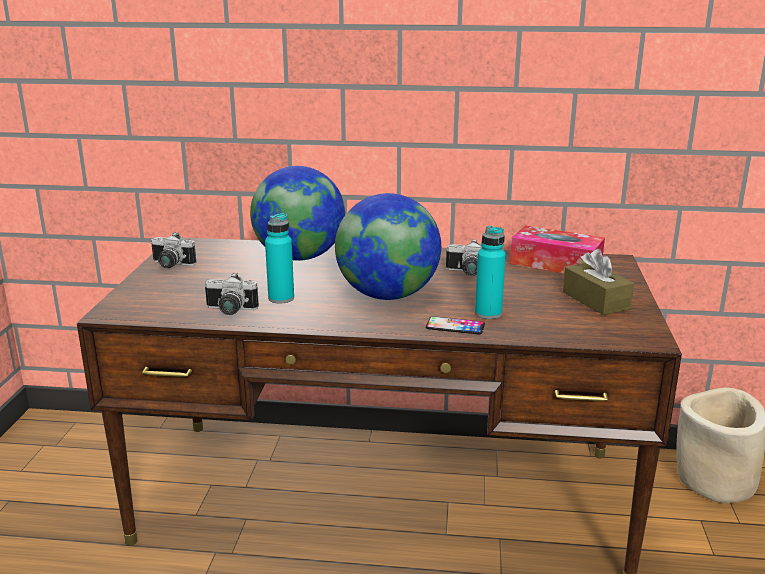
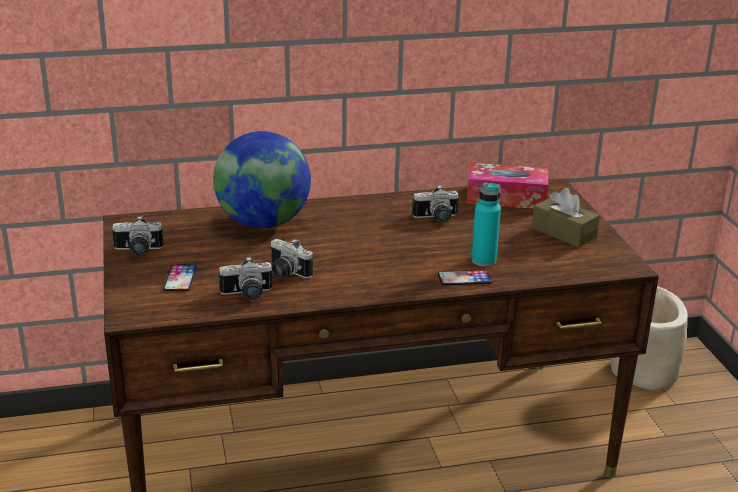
camera: 20 degrees left, 5 degrees up
turquoise bottle [265,213,294,304] -> camera [270,239,313,279]
globe [335,193,441,300] -> none
none -> phone [163,264,197,291]

